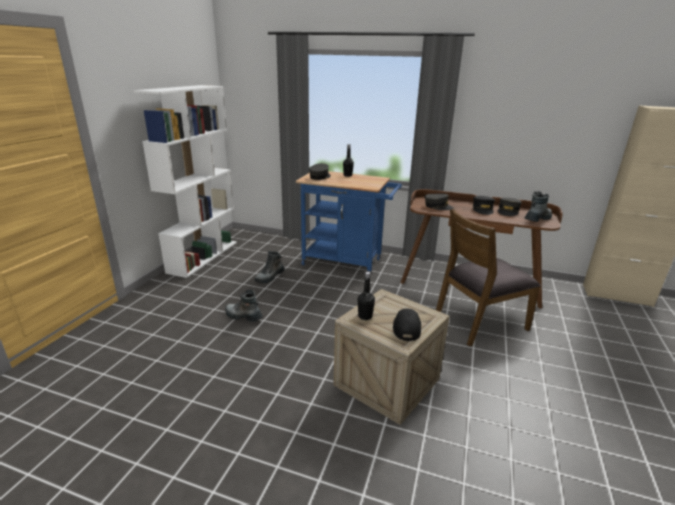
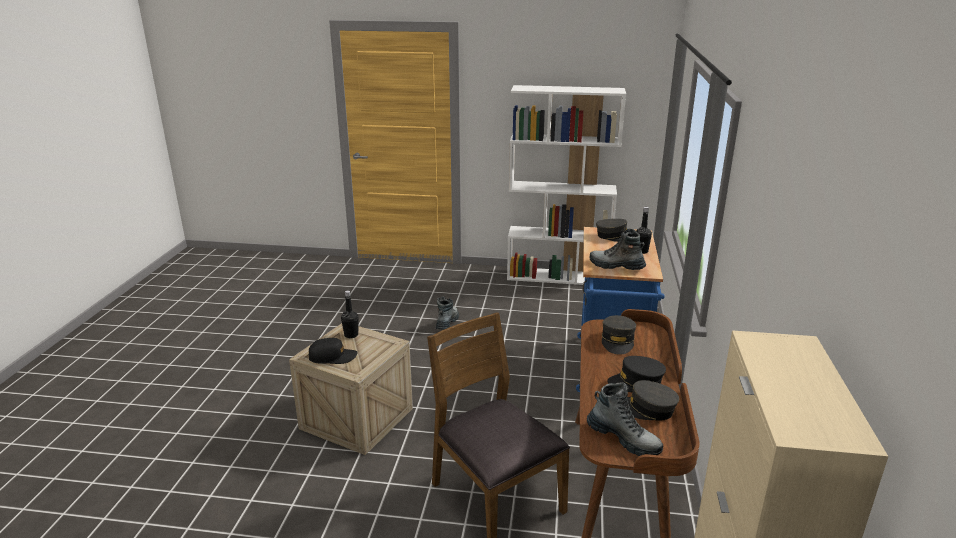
camera: 80 degrees right, 0 degrees up
boot [254,251,285,283] -> boot moved to [589,229,646,270]

